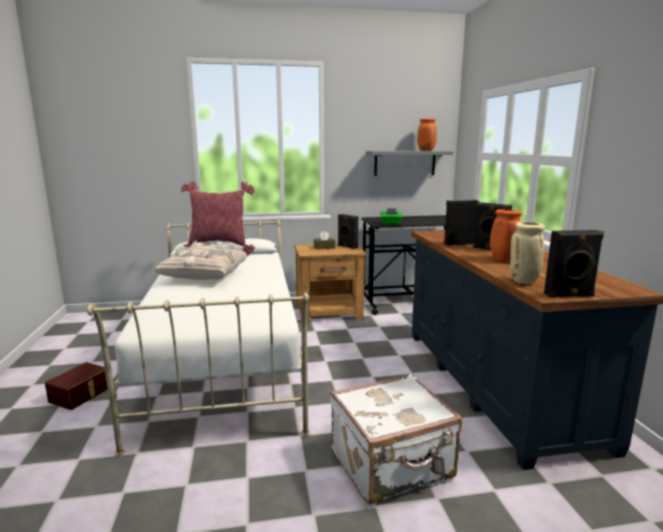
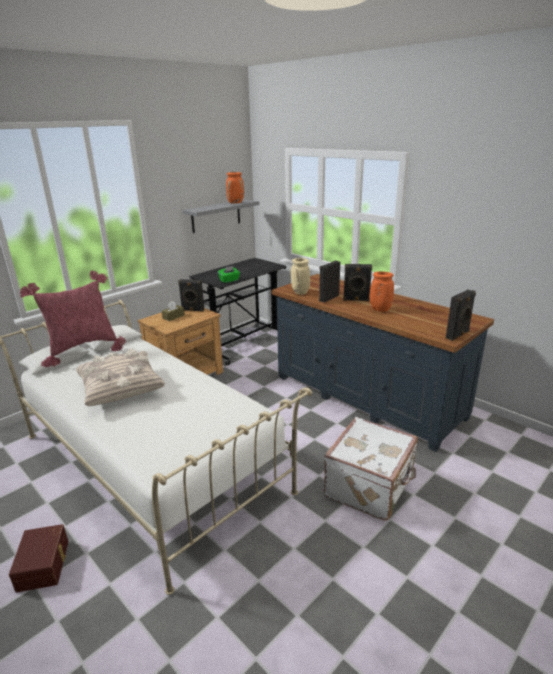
camera: 35 degrees left, 10 degrees up
beige vase [510,221,545,284] -> beige vase moved to [291,258,310,295]

